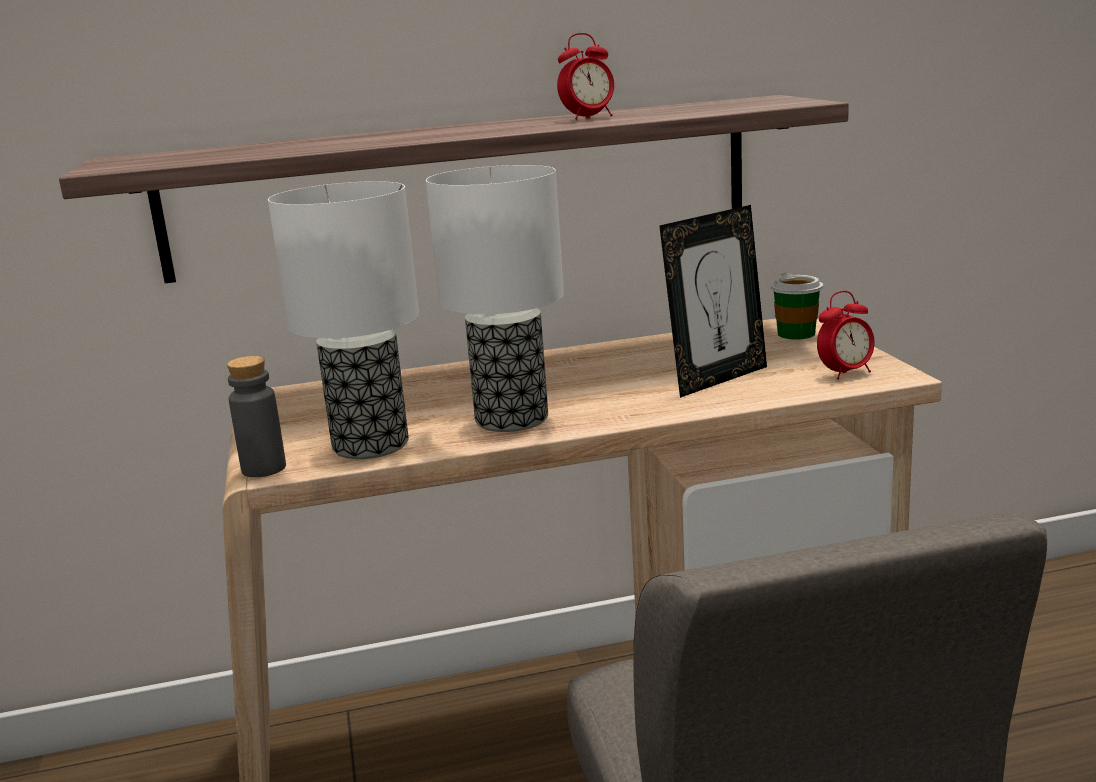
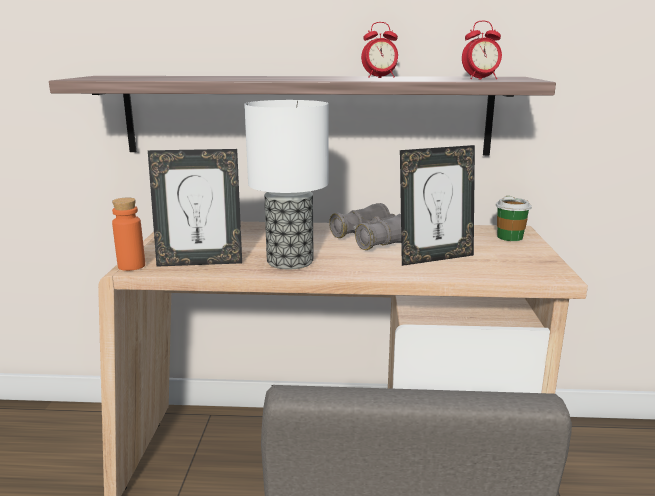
camera: 15 degrees right, 0 degrees up
grey bottle [227,356,286,477] -> orange bottle [112,198,145,271]
table lamp [268,181,419,459] -> picture frame [148,149,242,267]
alarm clock [817,291,875,380] -> alarm clock moved to [462,21,502,80]
none -> grey binoculars [329,203,401,250]

